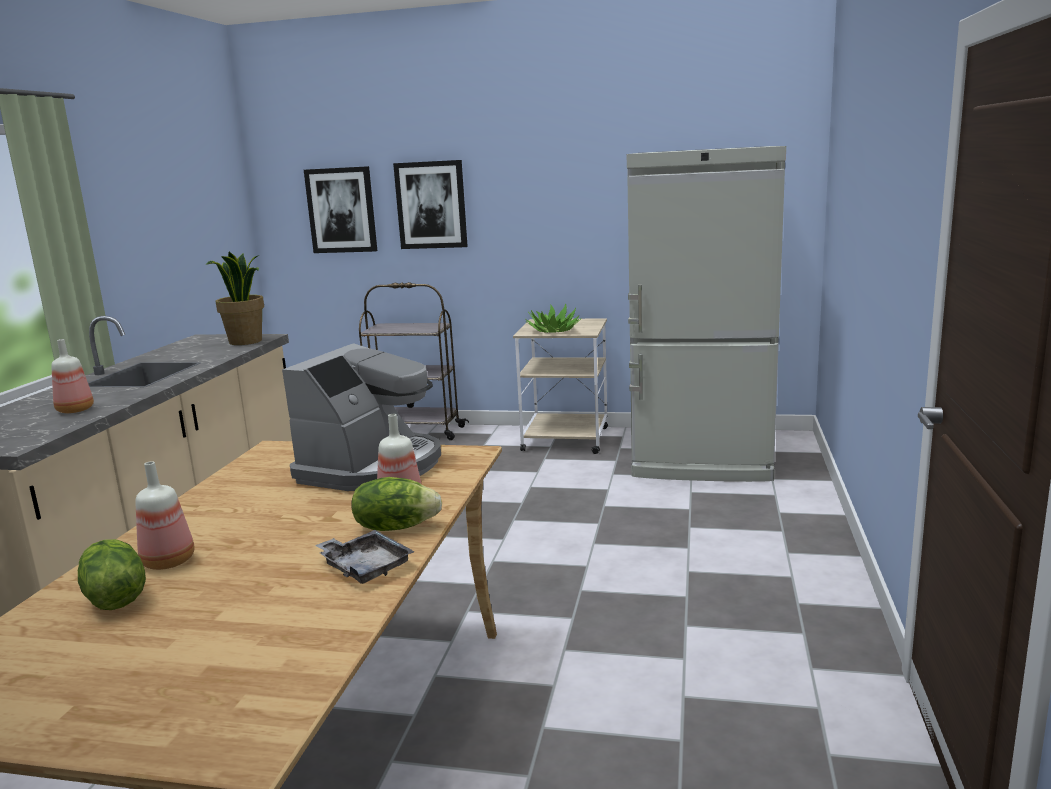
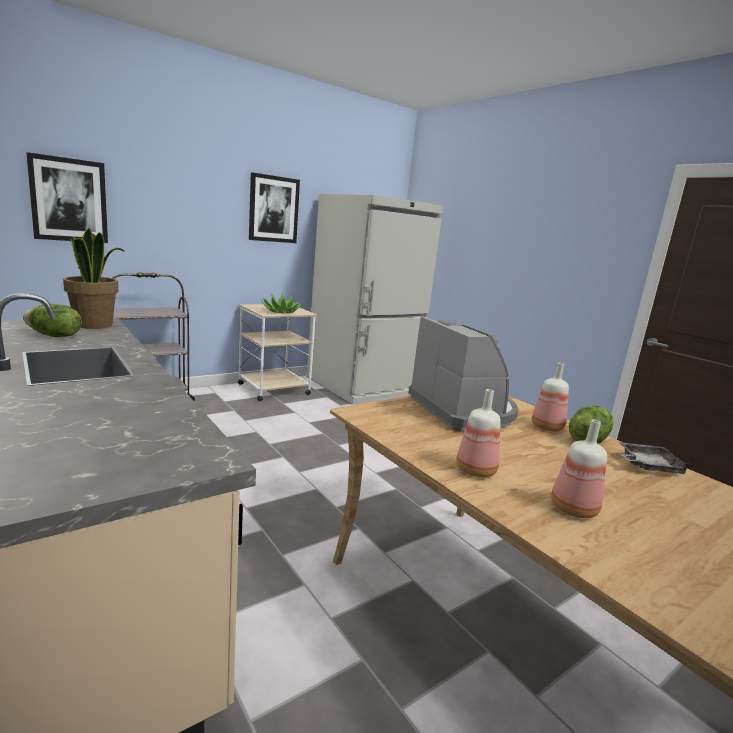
camera: 50 degrees left, 0 degrees up
bottle [51,339,94,413] -> bottle moved to [456,389,501,477]
lettuce [78,539,146,610] -> lettuce moved to [23,304,82,337]
picture [393,160,468,249] -> picture moved to [249,172,300,243]

